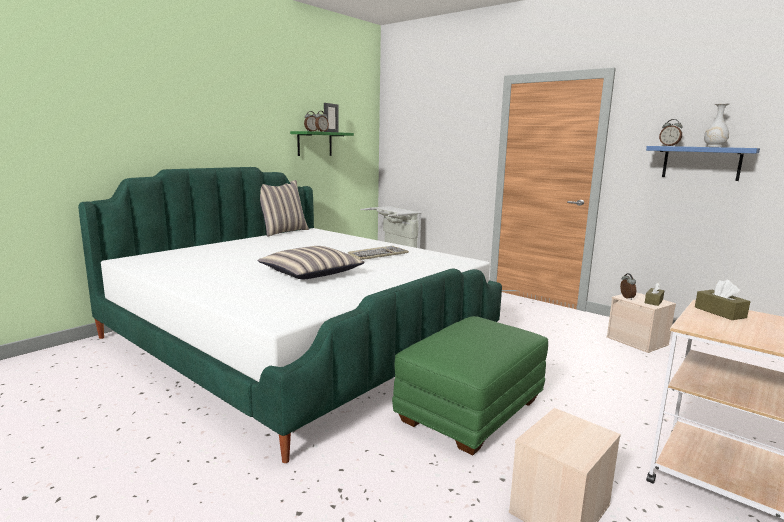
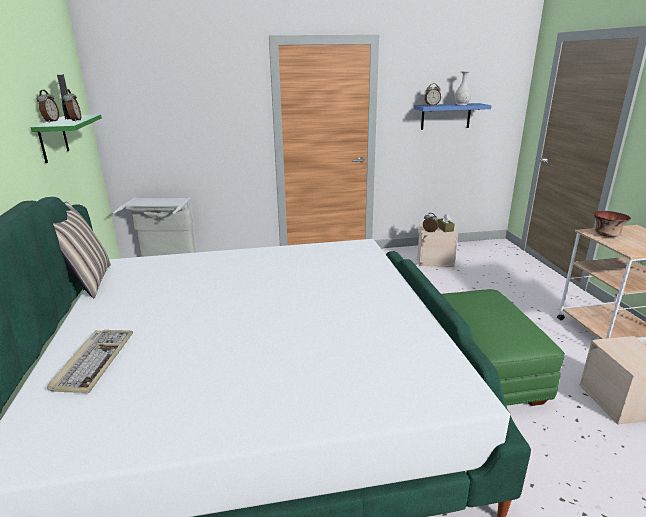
camera: 50 degrees left, 10 degrees up
pillow [257,246,365,279] -> none
keyboard [348,246,409,260] -> keyboard moved to [47,330,133,393]
brown tissue box [695,280,750,320] -> bowl [593,211,631,237]

